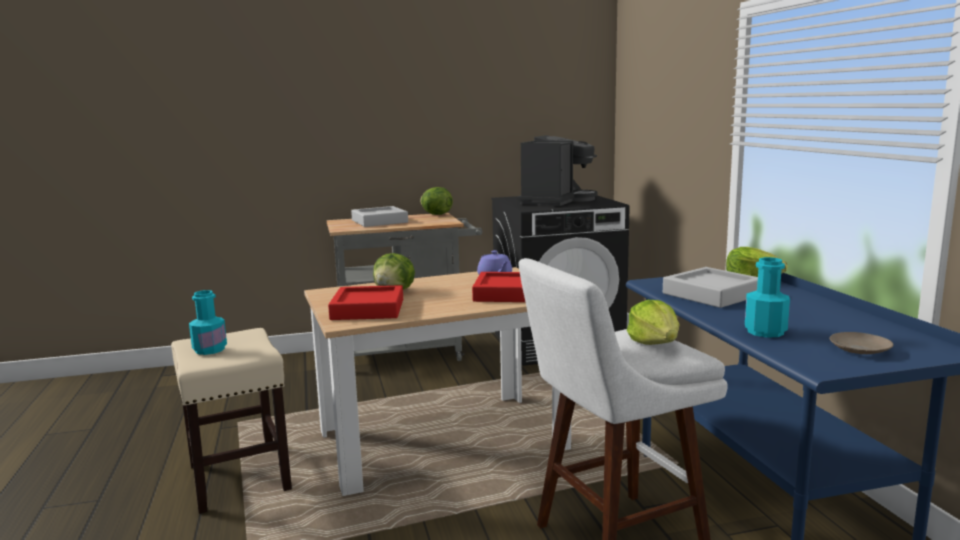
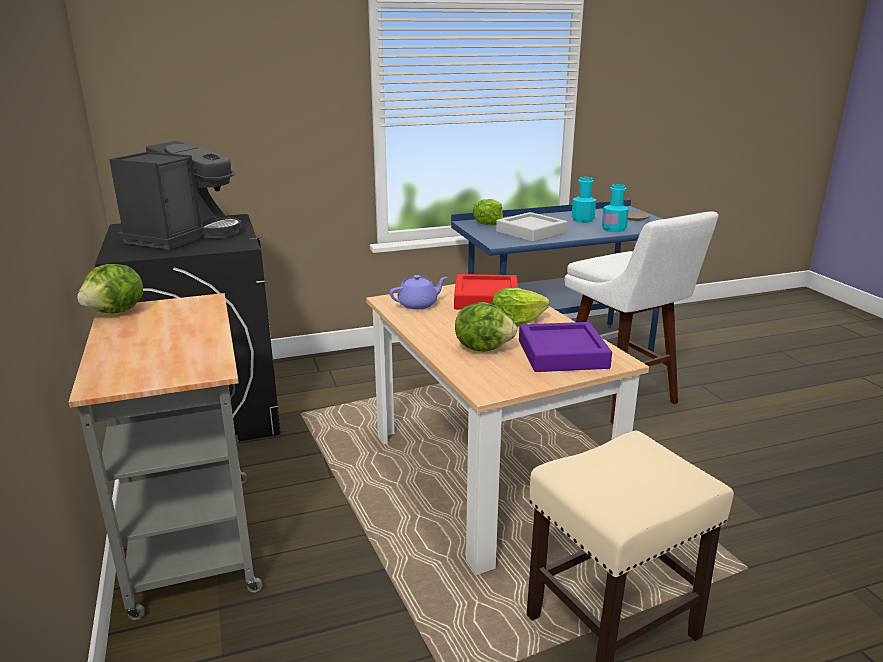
camera: 95 degrees left, 10 degrees up
turquoise bottle [189,290,227,355] -> turquoise bottle moved to [572,177,596,223]
red tray [328,285,403,320] -> purple tray [519,322,612,372]
grey tray [351,206,408,227] -> none
coffee machine [517,135,597,206] -> coffee machine turned 90 degrees clockwise [109,141,242,250]
lettuce [627,300,679,345] -> lettuce moved to [492,288,550,327]

